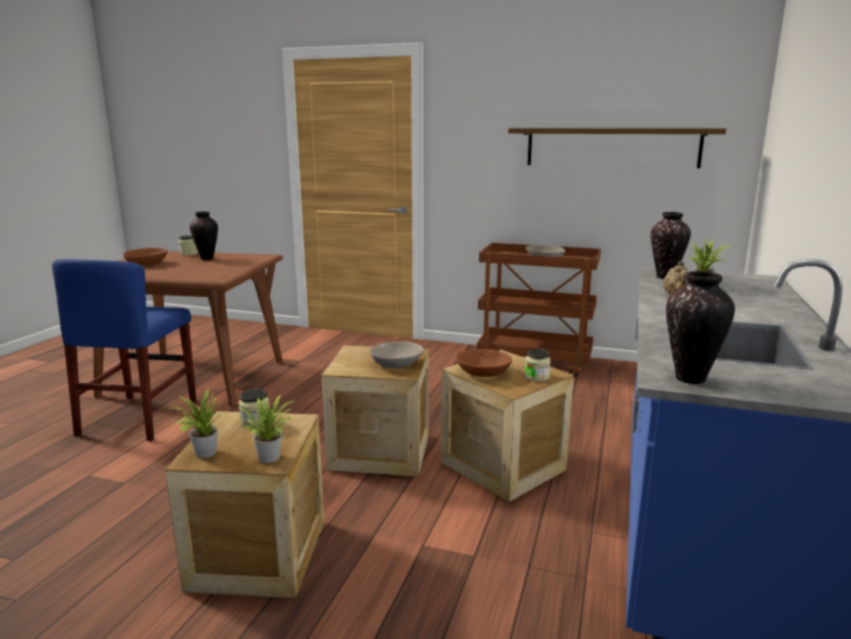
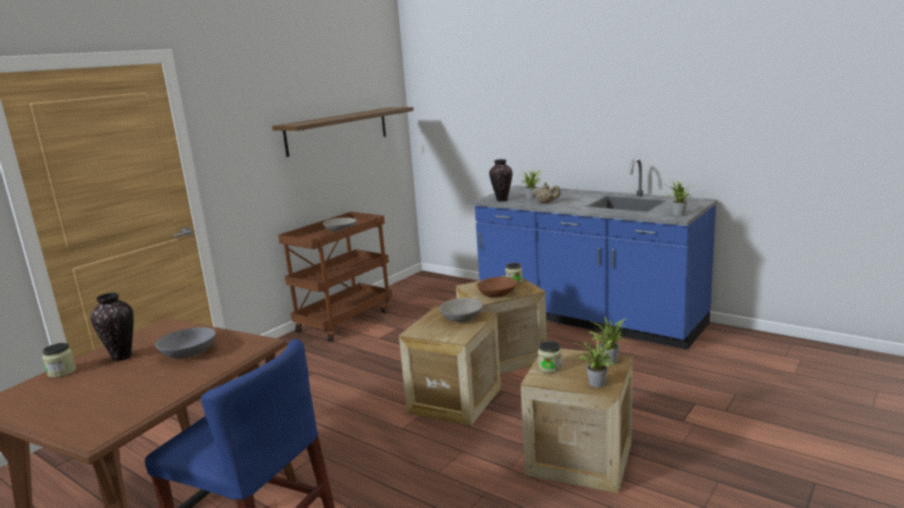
camera: 70 degrees left, 0 degrees up
brown bowl [123,248,168,265] -> none
vase [666,271,735,384] -> potted plant [667,181,694,216]
none -> grey bowl [155,327,216,358]

